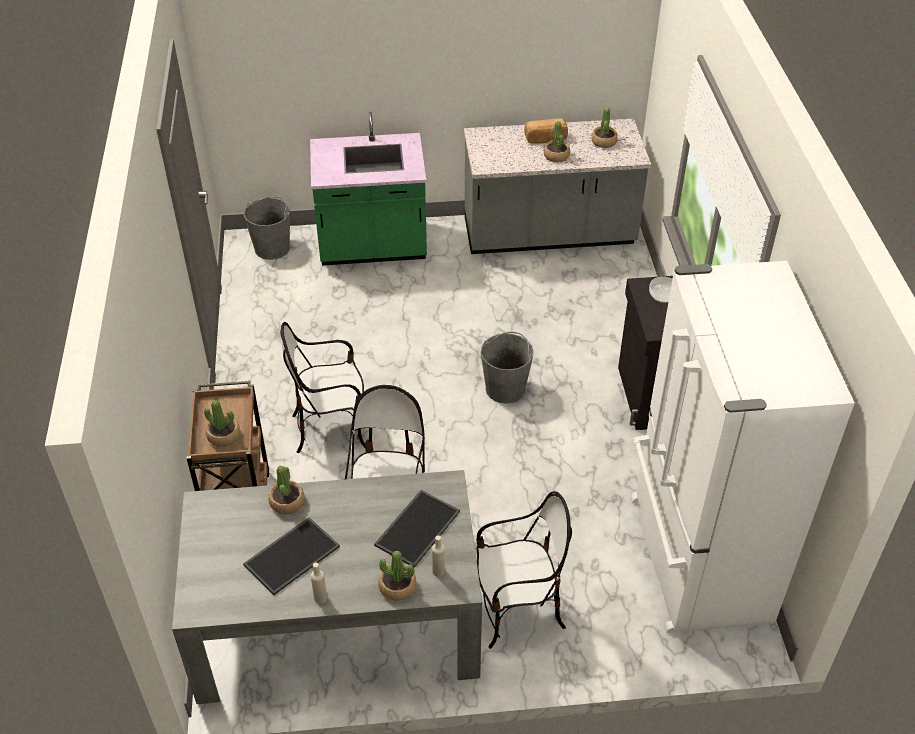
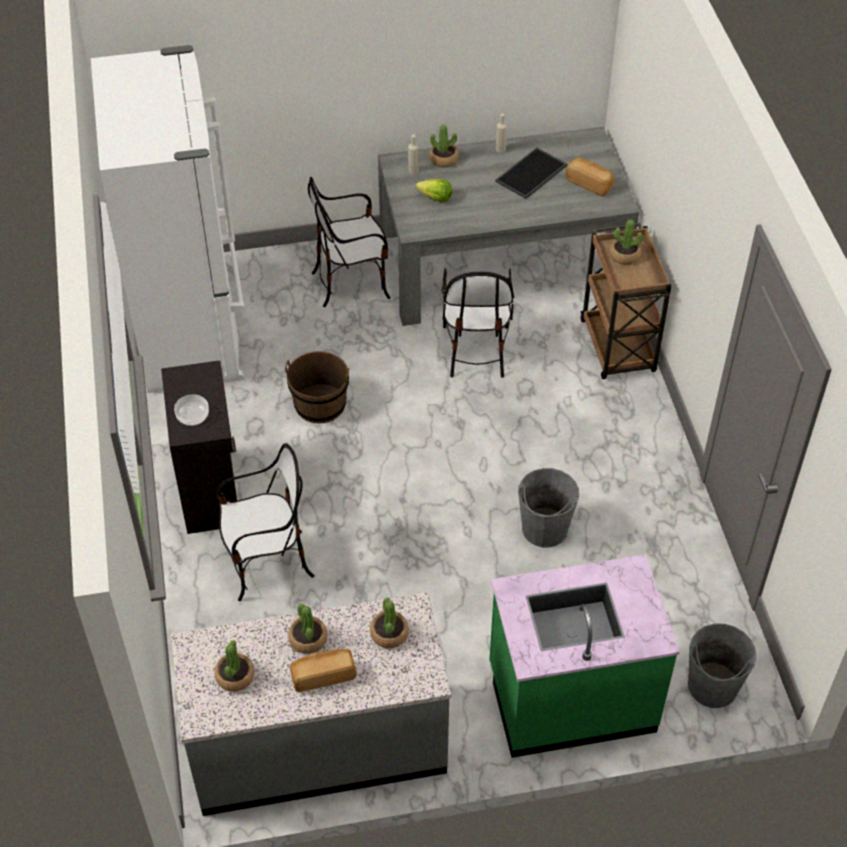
camera: 175 degrees right, 5 degrees up
potted plant [268,466,304,514] -> potted plant moved to [370,597,409,648]
chair [281,322,365,453] -> chair moved to [217,443,314,601]
tray [374,490,460,568] -> lettuce [416,179,452,202]
grey bucket [481,332,534,404] -> grey bucket moved to [518,468,579,547]
none -> brown bucket [285,351,349,423]
none -> bread [566,157,615,196]

